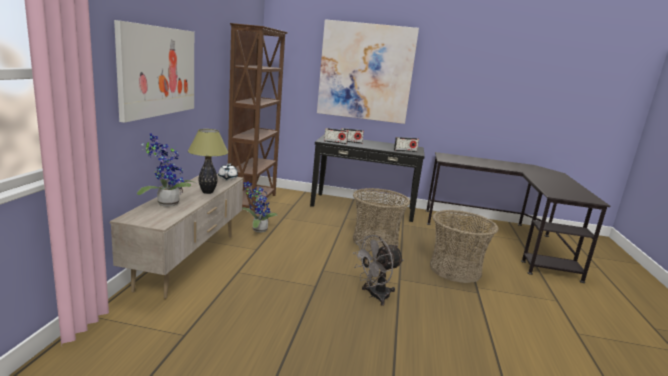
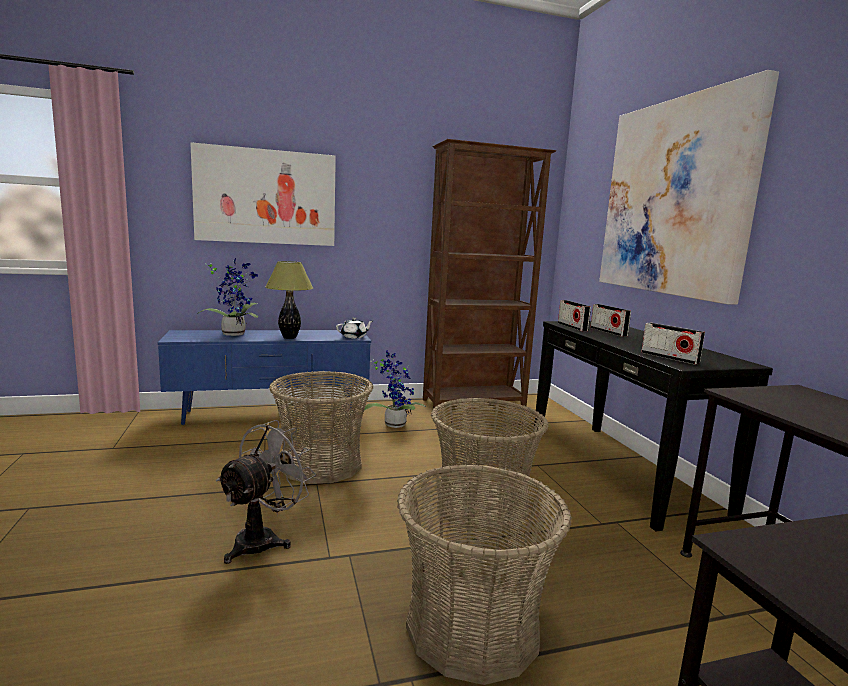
camera: 65 degrees right, 5 degrees down
beige tv stand [110,174,244,299] -> blue tv stand [158,330,371,425]
grey fan [352,235,404,306] -> grey fan turned 90 degrees clockwise [216,420,316,564]
none -> basket [269,371,373,484]

